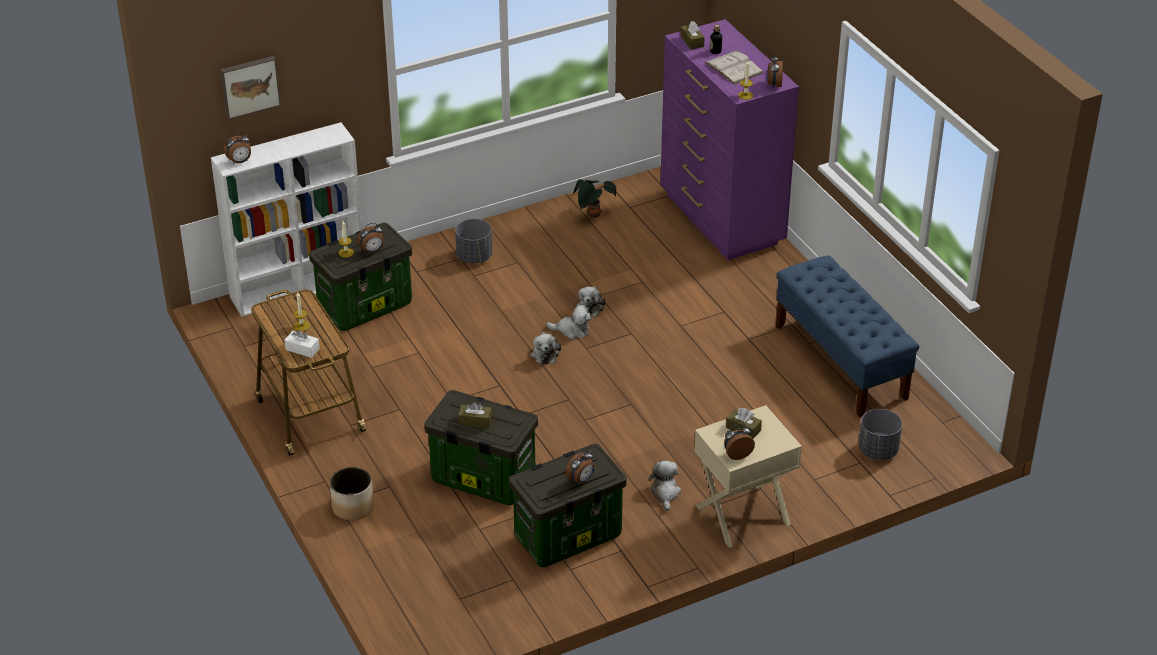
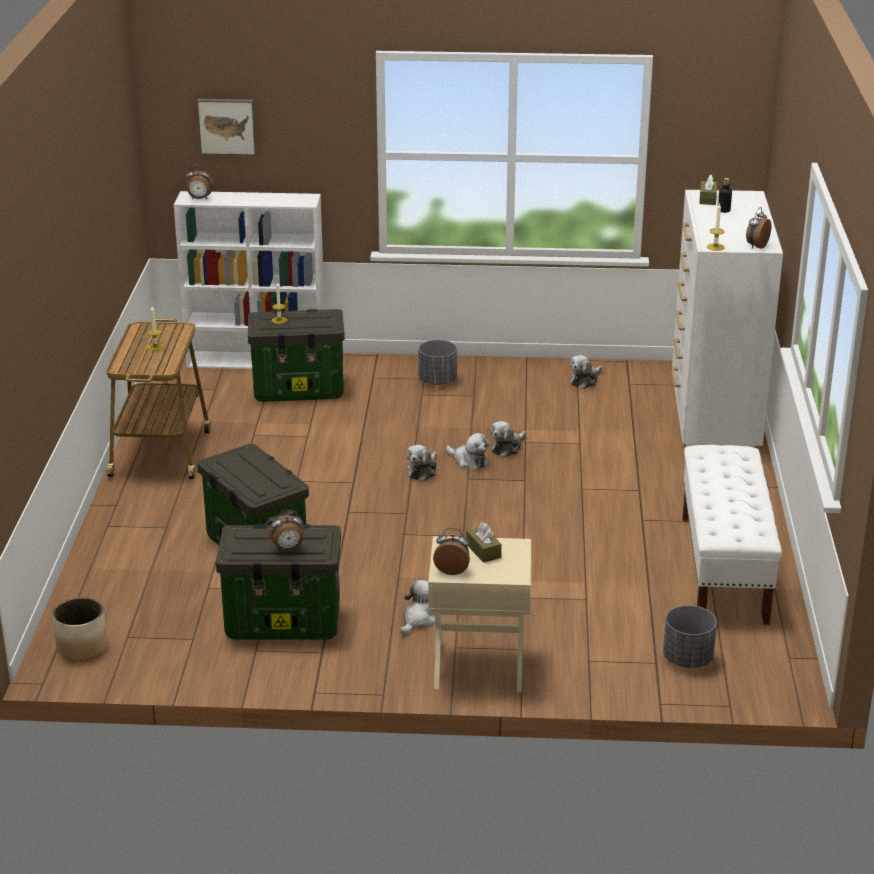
camera: 30 degrees right, 10 degrees down
white tissue box [284,330,320,358] -> none
planter [330,467,374,521] -> planter moved to [53,597,107,660]
alarm clock [357,223,384,253] -> none
brown tissue box [458,402,492,428] -> none
potted plant [573,179,616,218] -> plush toy [570,355,602,389]
purple dresser [660,19,799,260] -> white dresser [672,190,783,448]
white book [705,50,763,84] -> none
blue bench [776,255,919,417] -> white bench [682,445,782,625]

